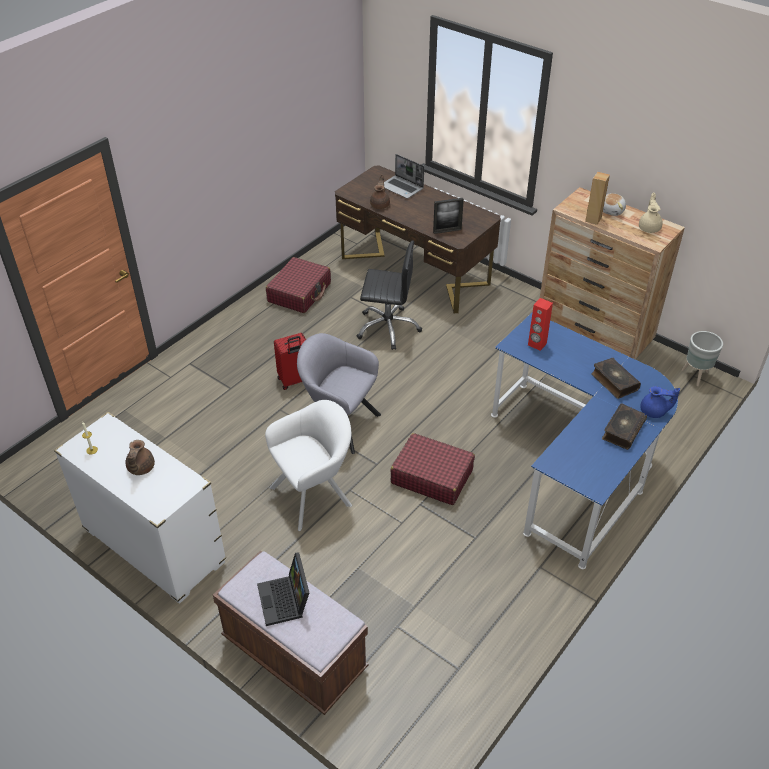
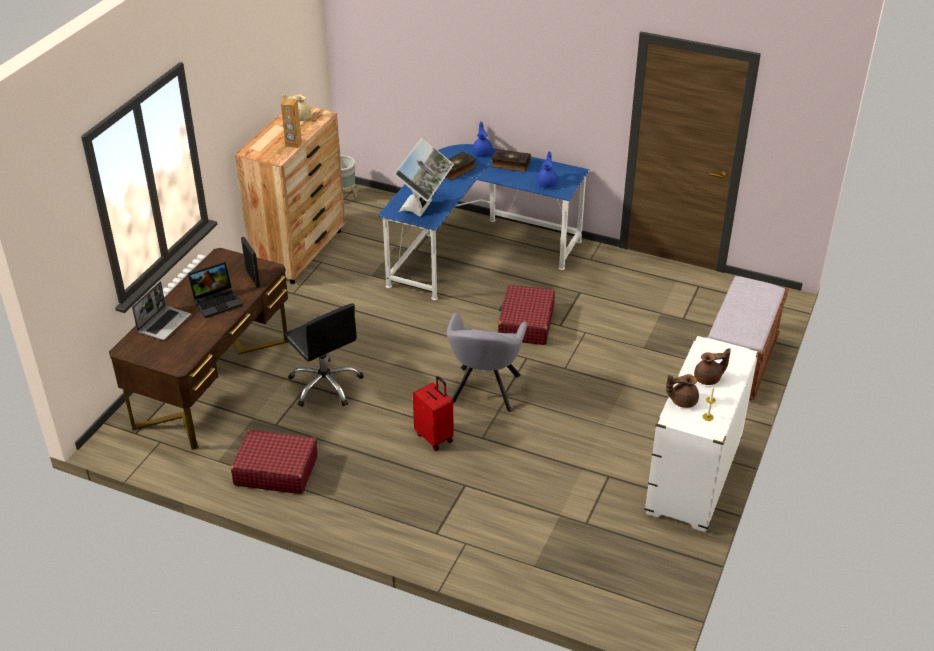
camera: 105 degrees left, 5 degrees down
laptop [257,553,309,626] -> laptop moved to [187,261,242,318]
white armchair [265,400,352,531] -> none
black office chair [357,240,422,350] -> black office chair turned 150 degrees clockwise [284,303,364,407]
brown teapot [370,174,390,209] -> brown teapot moved to [666,374,699,408]
red speaker [528,298,553,351] -> monitor [394,138,454,216]
plush toy [603,193,626,216] -> none
none -> blue teapot [537,151,558,188]

